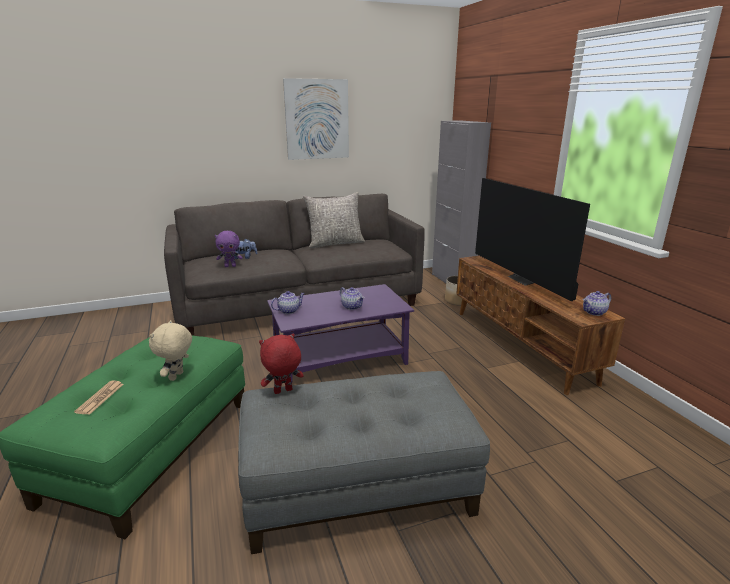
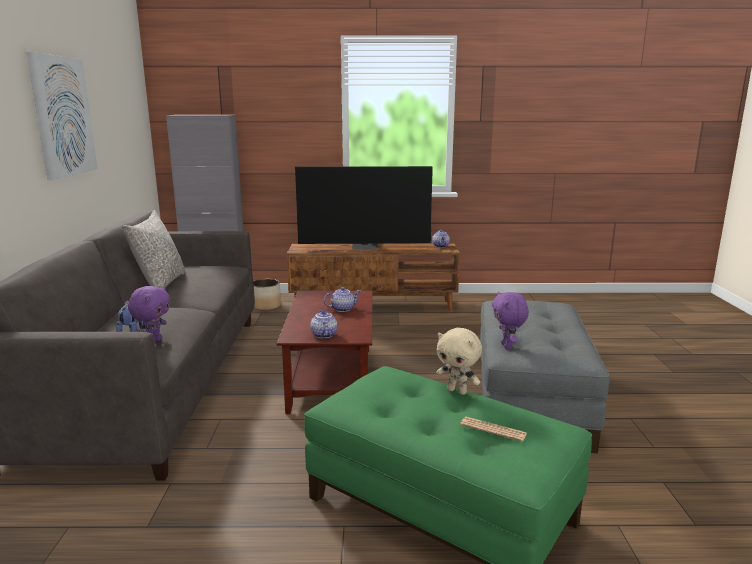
camera: 70 degrees left, 5 degrees down
red plush toy [259,333,304,394] -> purple plush toy [492,292,529,349]
purple coffee table [267,284,414,383] -> brown coffee table [276,291,372,414]

